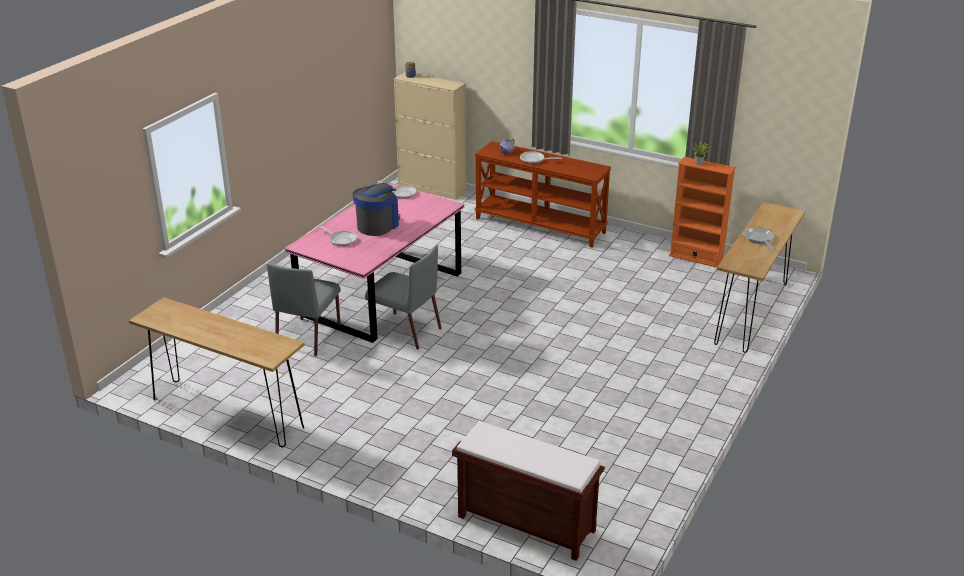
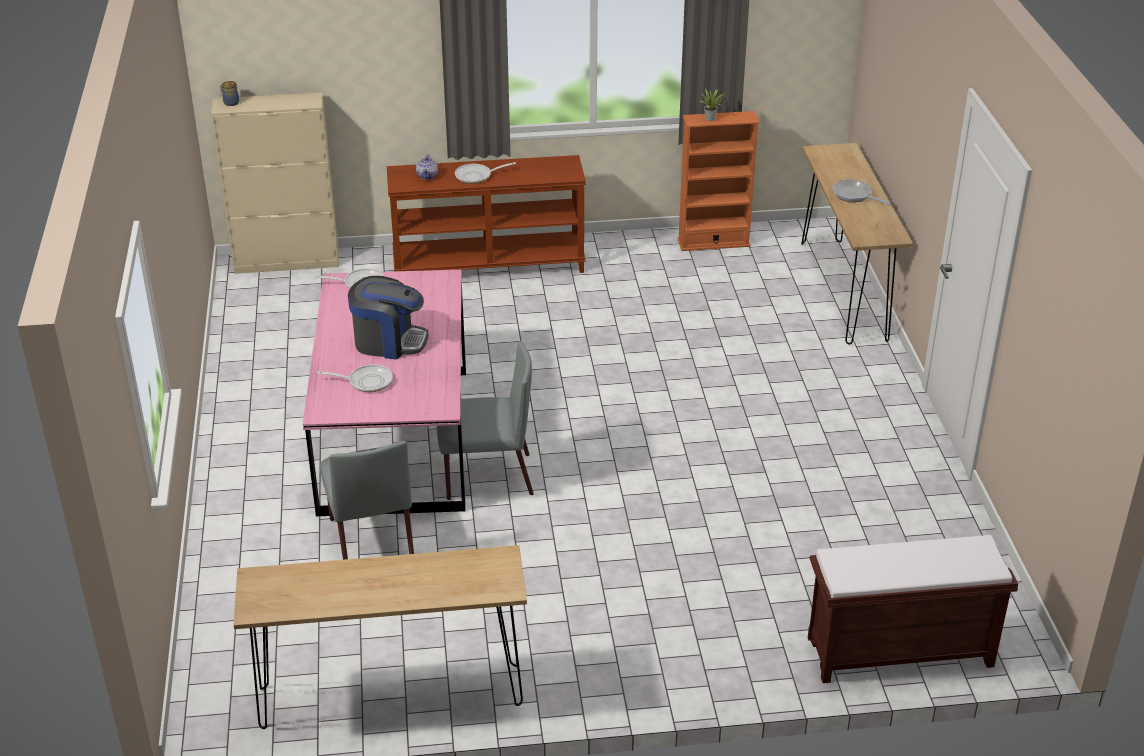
camera: 35 degrees left, 5 degrees up
coffee machine [352,183,400,236] -> coffee machine turned 105 degrees clockwise [348,276,429,359]

